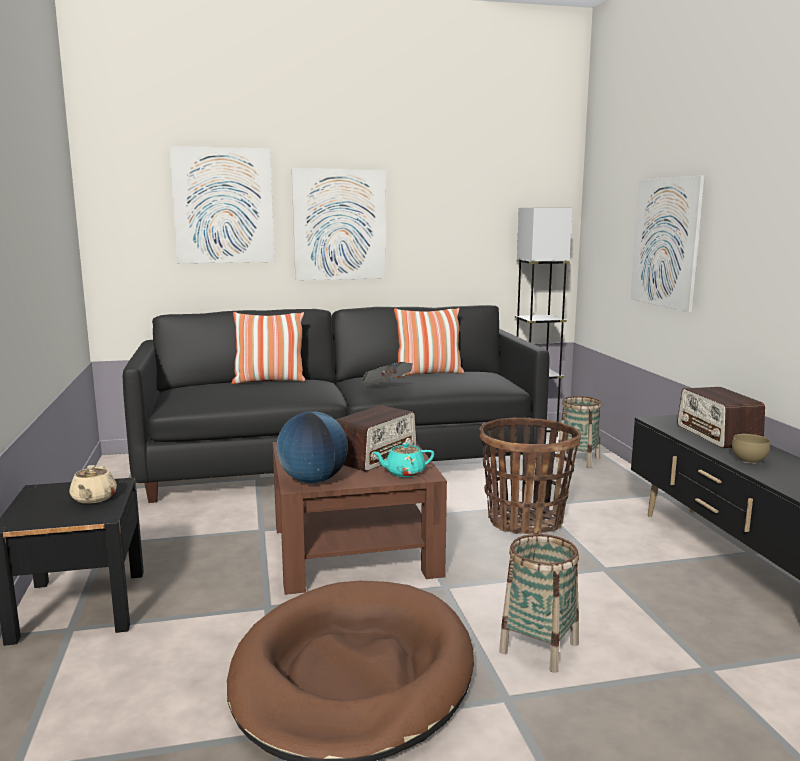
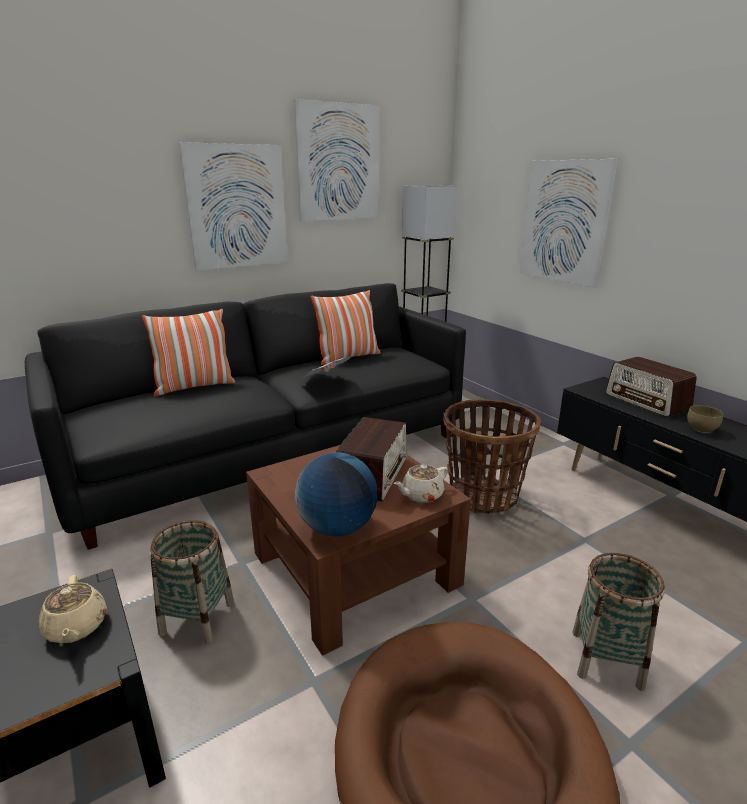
camera: 20 degrees left, 10 degrees up
picture [169,146,275,263] -> picture moved to [294,99,379,222]
turquoise teapot [372,442,434,477] -> beige teapot [394,465,448,503]
basket [556,396,602,468] -> basket moved to [150,520,234,644]

